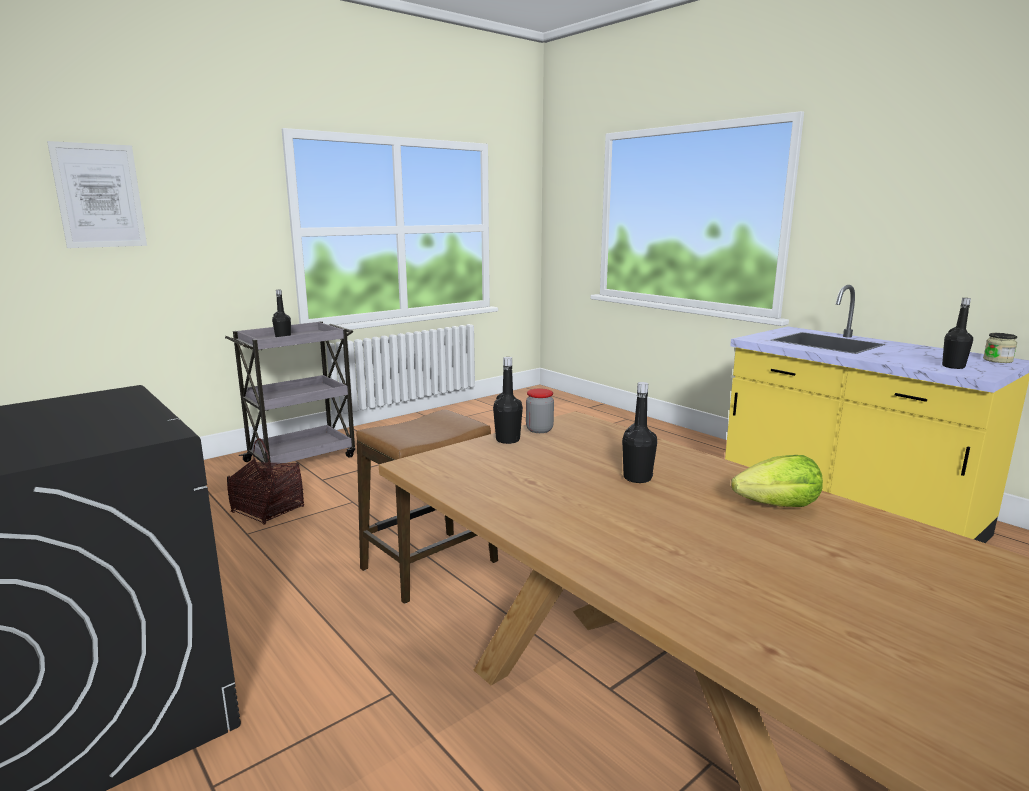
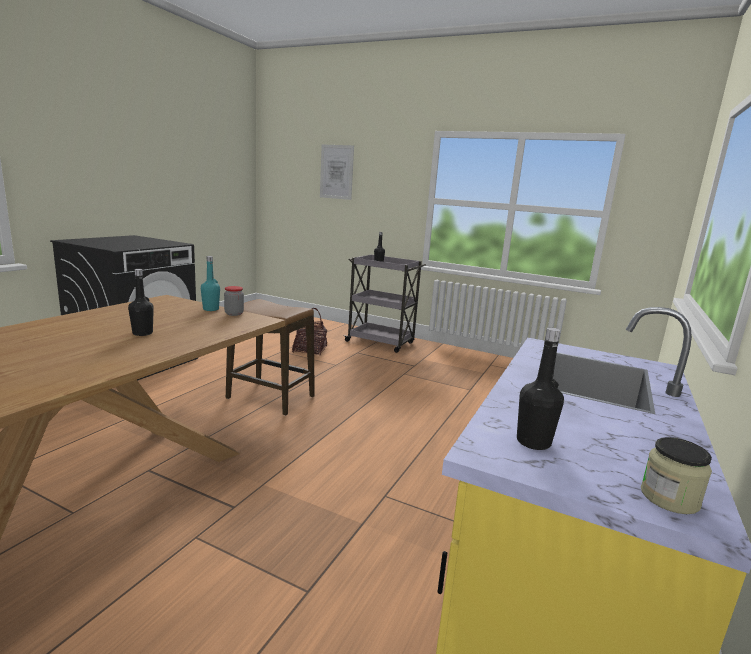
camera: 65 degrees right, 0 degrees up
black bottle [493,357,523,444] -> turquoise bottle [201,256,220,311]
lettuce [731,455,823,507] -> none

